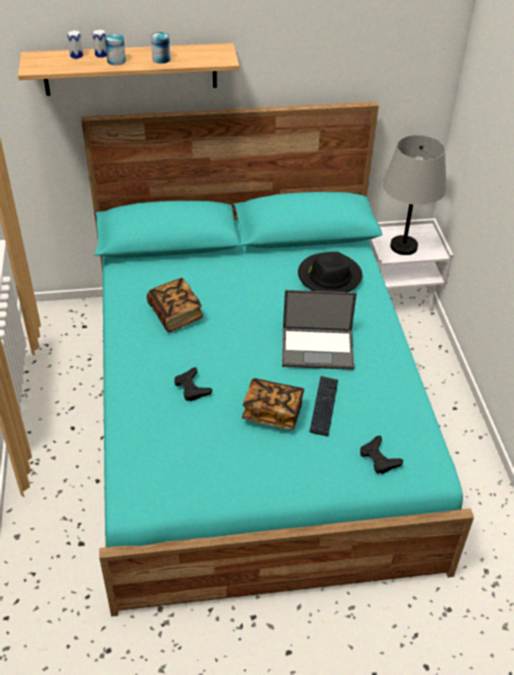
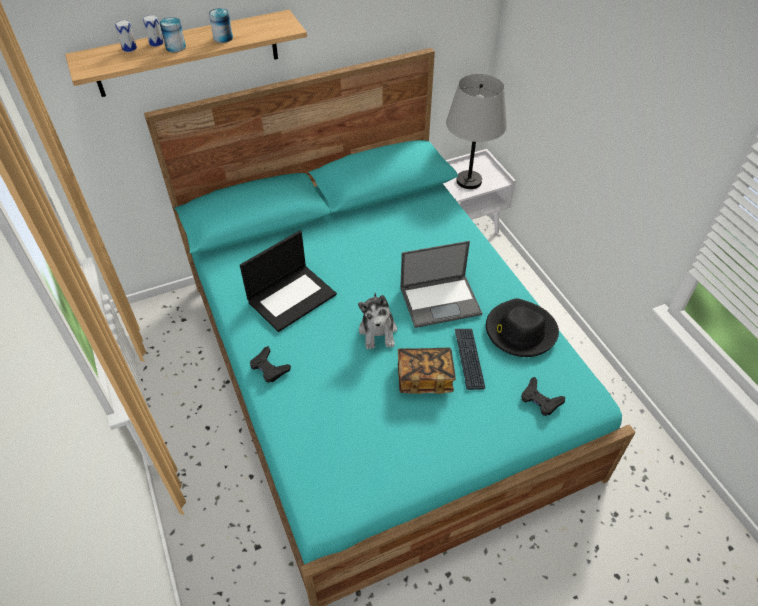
camera: 15 degrees left, 5 degrees up
book [147,278,204,332] -> laptop [240,230,337,332]
black game controller [174,367,212,401] -> black game controller moved to [250,346,291,383]
black hat [298,252,362,292] -> black hat moved to [486,298,559,357]
none -> plush toy [358,292,397,349]

